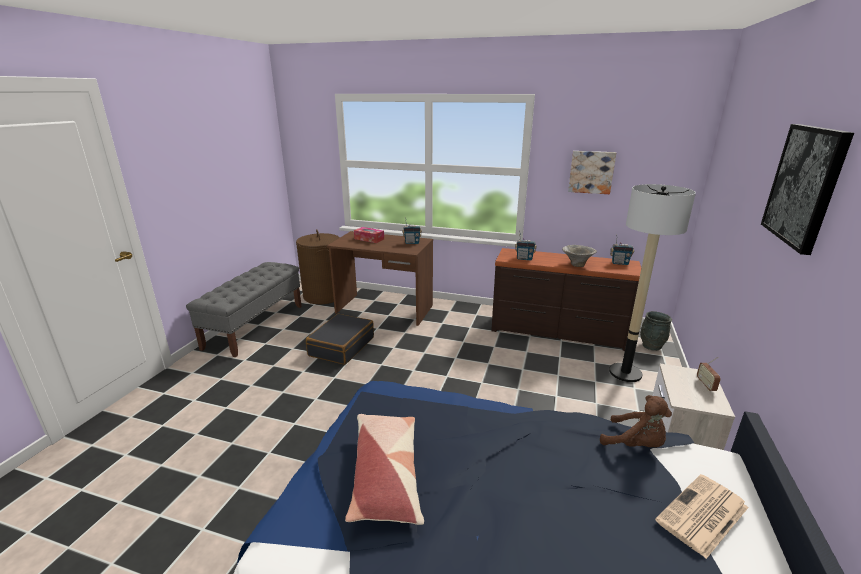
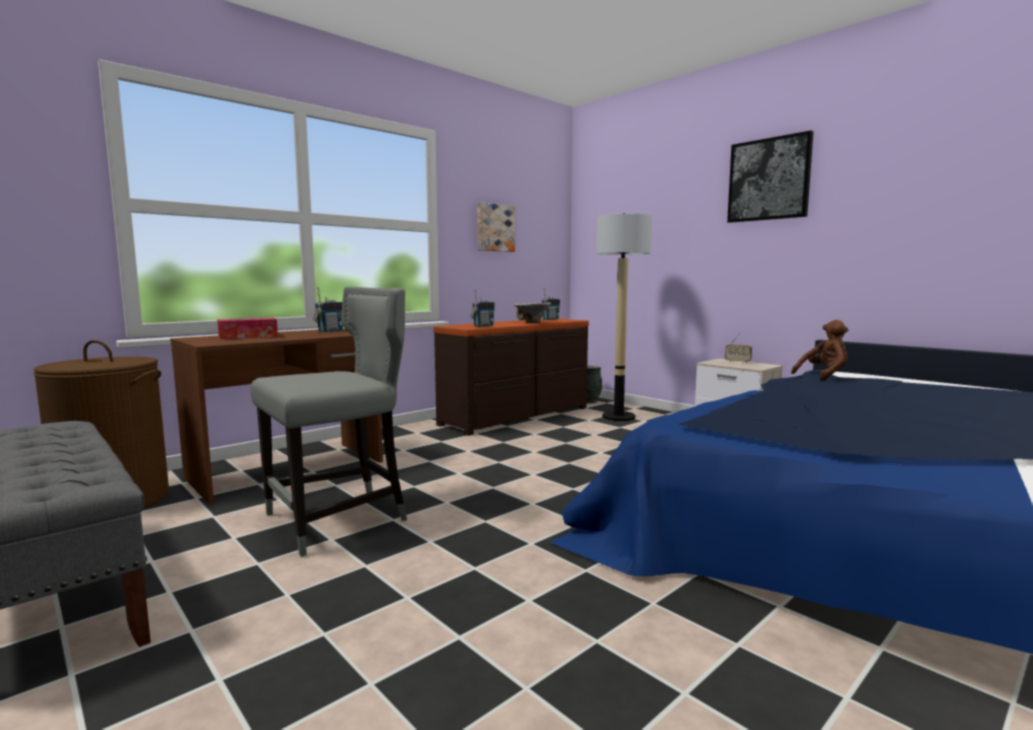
camera: 60 degrees left, 15 degrees down
black suitcase [306,314,374,365] -> grey chair [250,287,407,557]
pillow [345,414,424,525] -> none
newspaper [655,474,749,559] -> none

